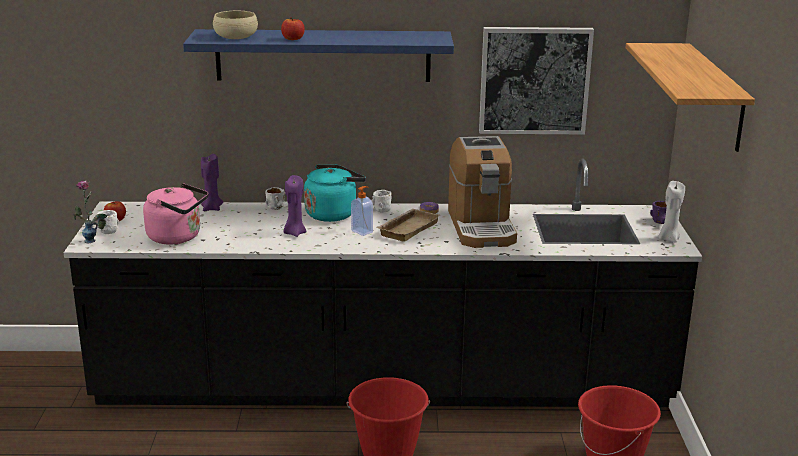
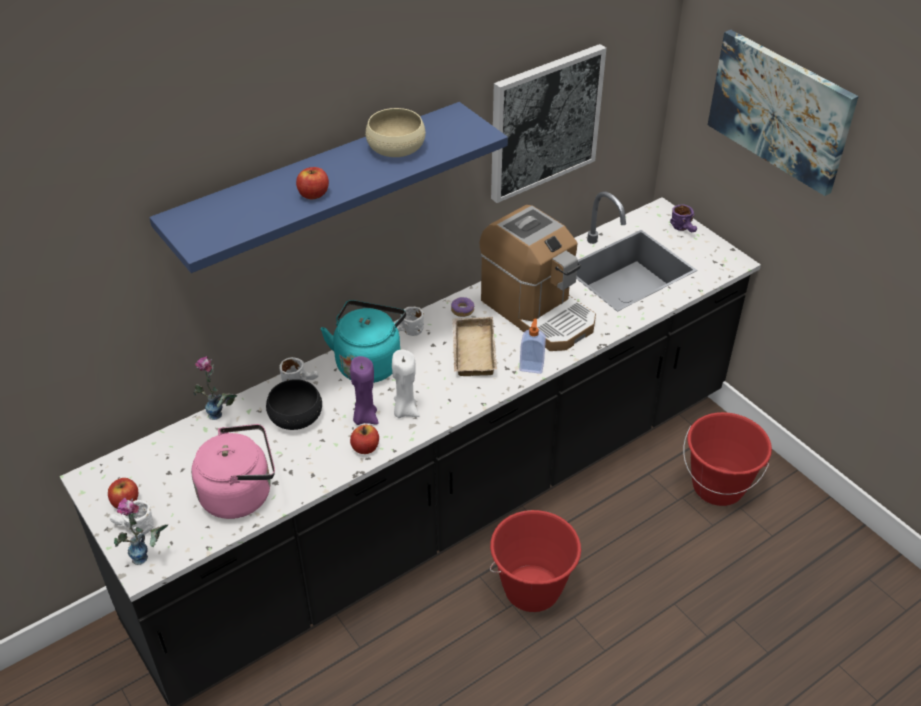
camera: 35 degrees left, 20 degrees up
purple candle [201,154,223,211] -> vase [193,356,238,420]
beige bowl [213,11,258,39] -> beige bowl moved to [366,108,426,157]
soap dispenser [351,186,373,236] -> soap dispenser moved to [519,319,546,374]
shelf [626,43,755,152] -> picture [708,30,859,196]
white candle [659,181,685,243] -> white candle moved to [392,350,419,418]
none -> black bowl [266,379,322,430]
none -> apple [350,425,379,454]

